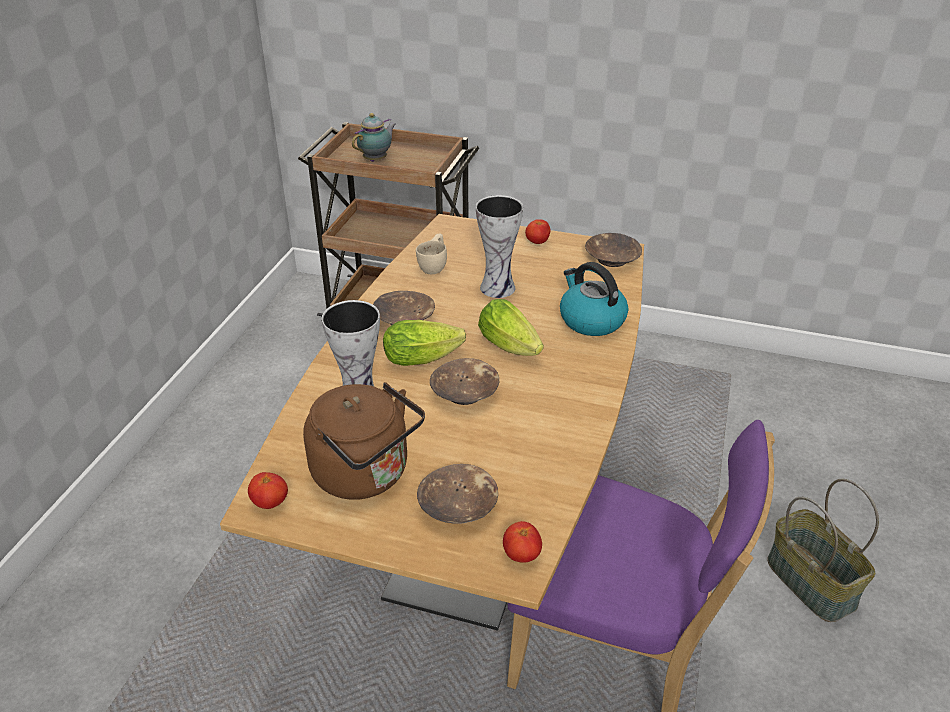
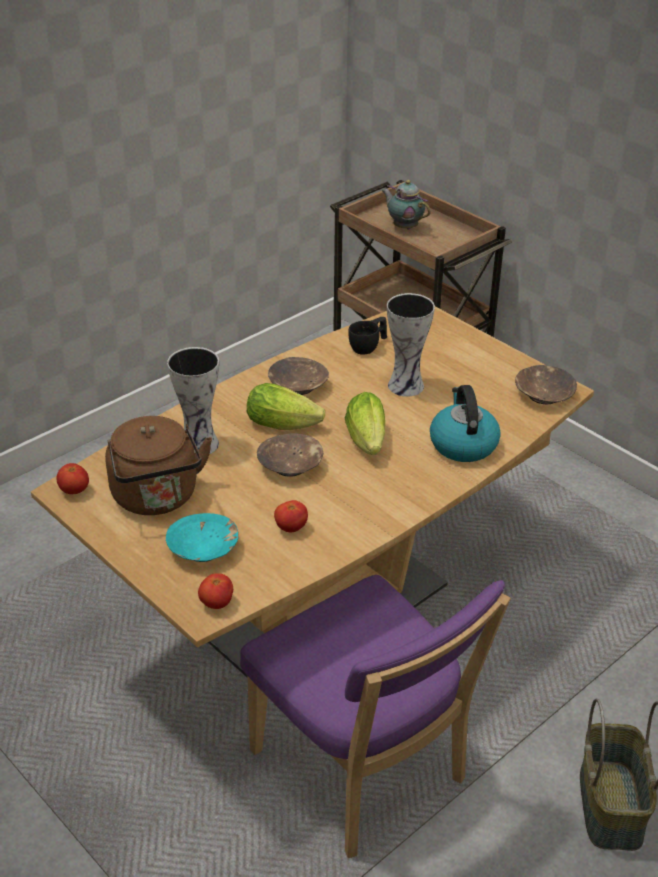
camera: 30 degrees right, 0 degrees up
teapot [352,113,396,162] -> teapot turned 120 degrees counterclockwise [382,180,431,230]
beige cup [416,234,447,274] -> black cup [348,317,387,355]
brown bowl [417,464,498,524] -> turquoise bowl [166,513,239,562]
tomato [525,219,550,244] -> tomato moved to [274,500,308,532]

